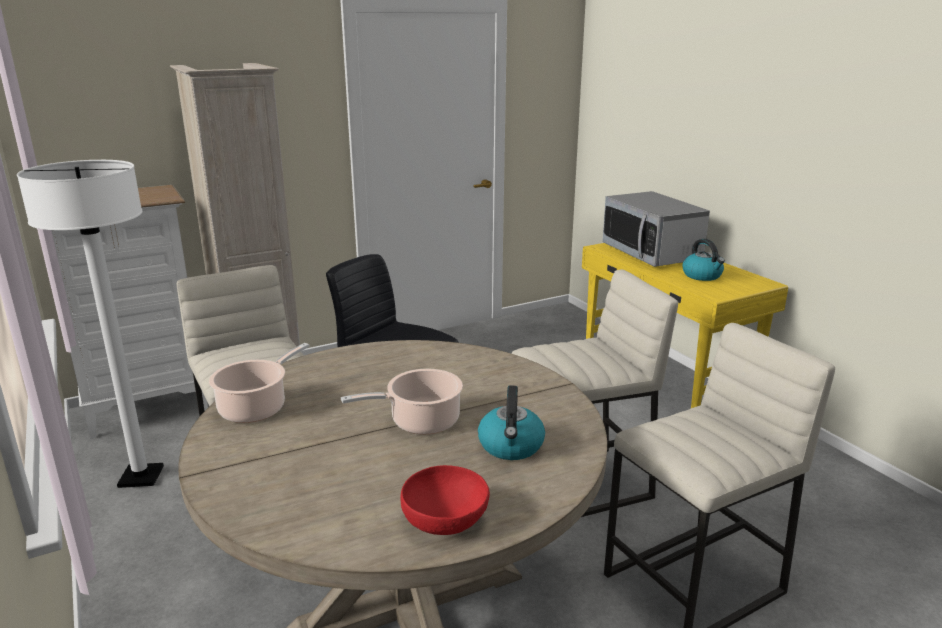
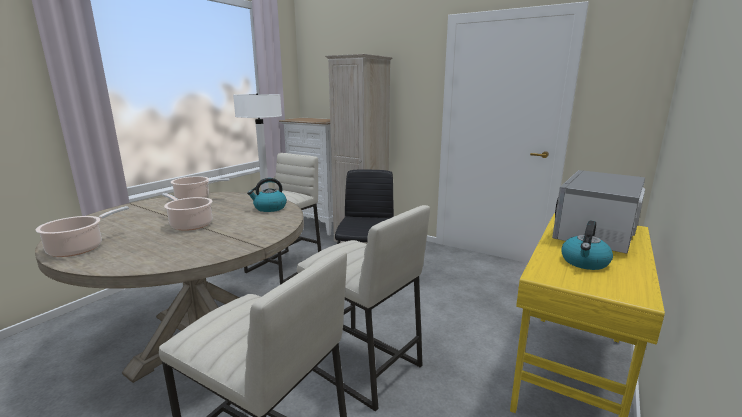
camera: 60 degrees right, 5 degrees down
red bowl [400,465,490,535] -> cooking pot [36,206,129,257]
kettle [478,385,545,460] -> kettle moved to [247,178,287,212]

